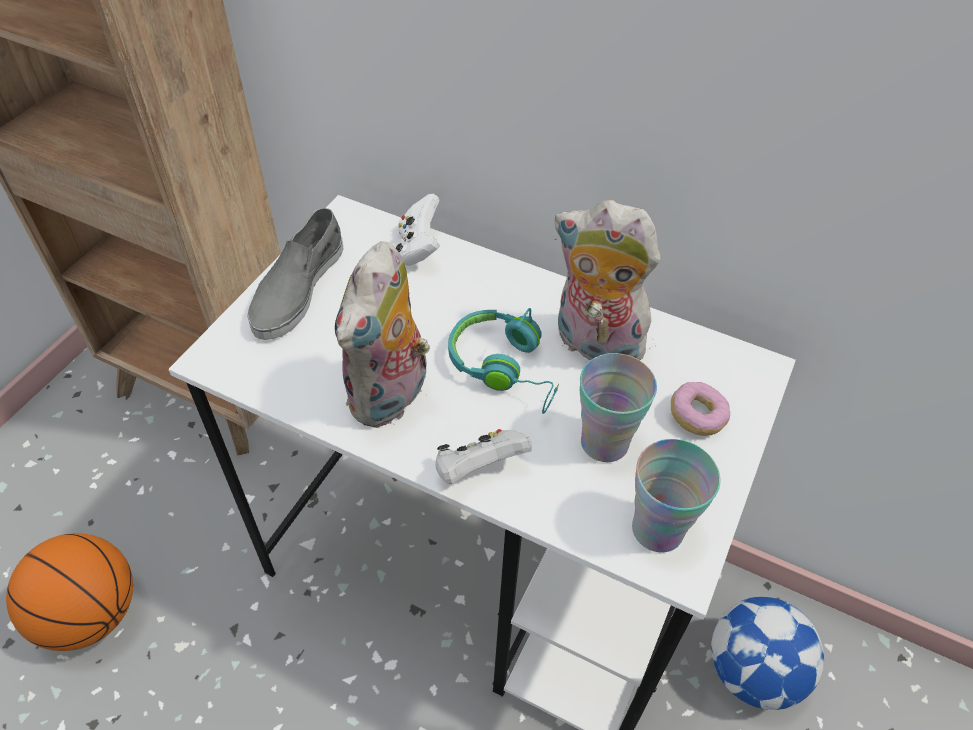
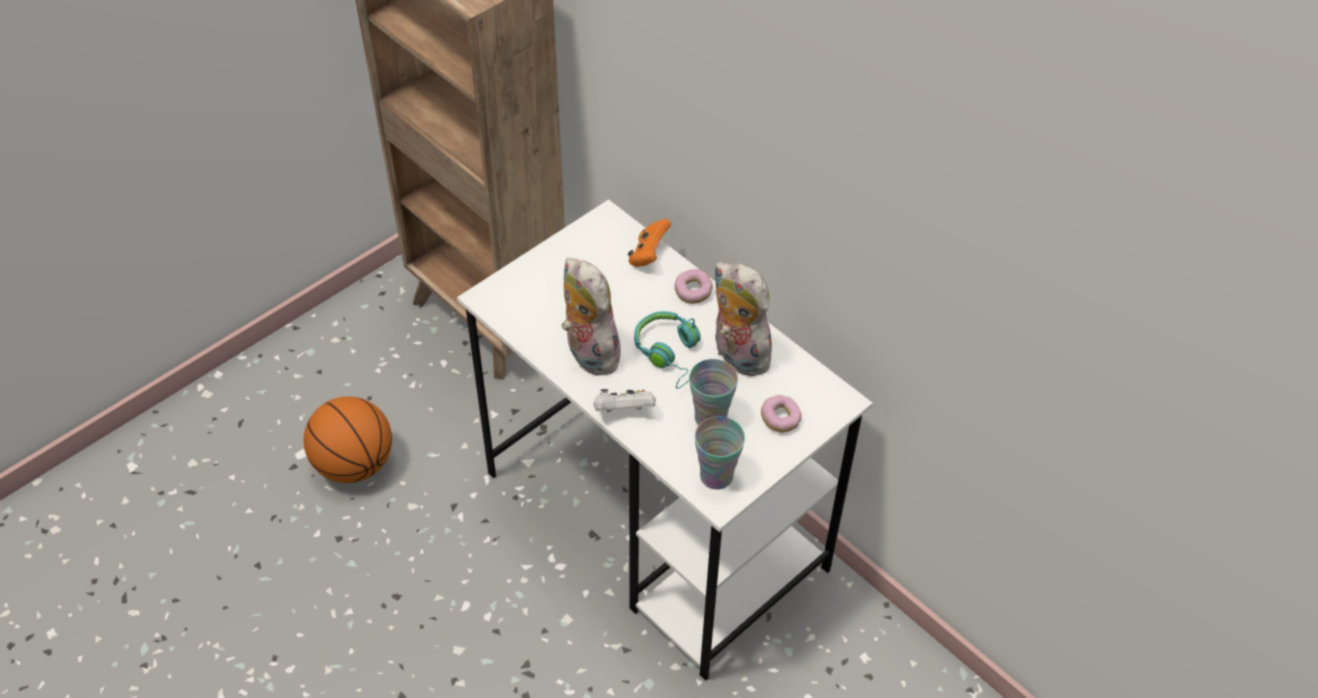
camera: 20 degrees right, 0 degrees up
grey shoe [247,208,344,340] -> none
plush toy [335,241,430,428] -> plush toy turned 105 degrees clockwise [562,258,621,376]
white game controller [396,194,440,266] -> orange game controller [628,219,671,267]
football [711,597,824,710] -> none
none -> donut [674,269,713,304]

